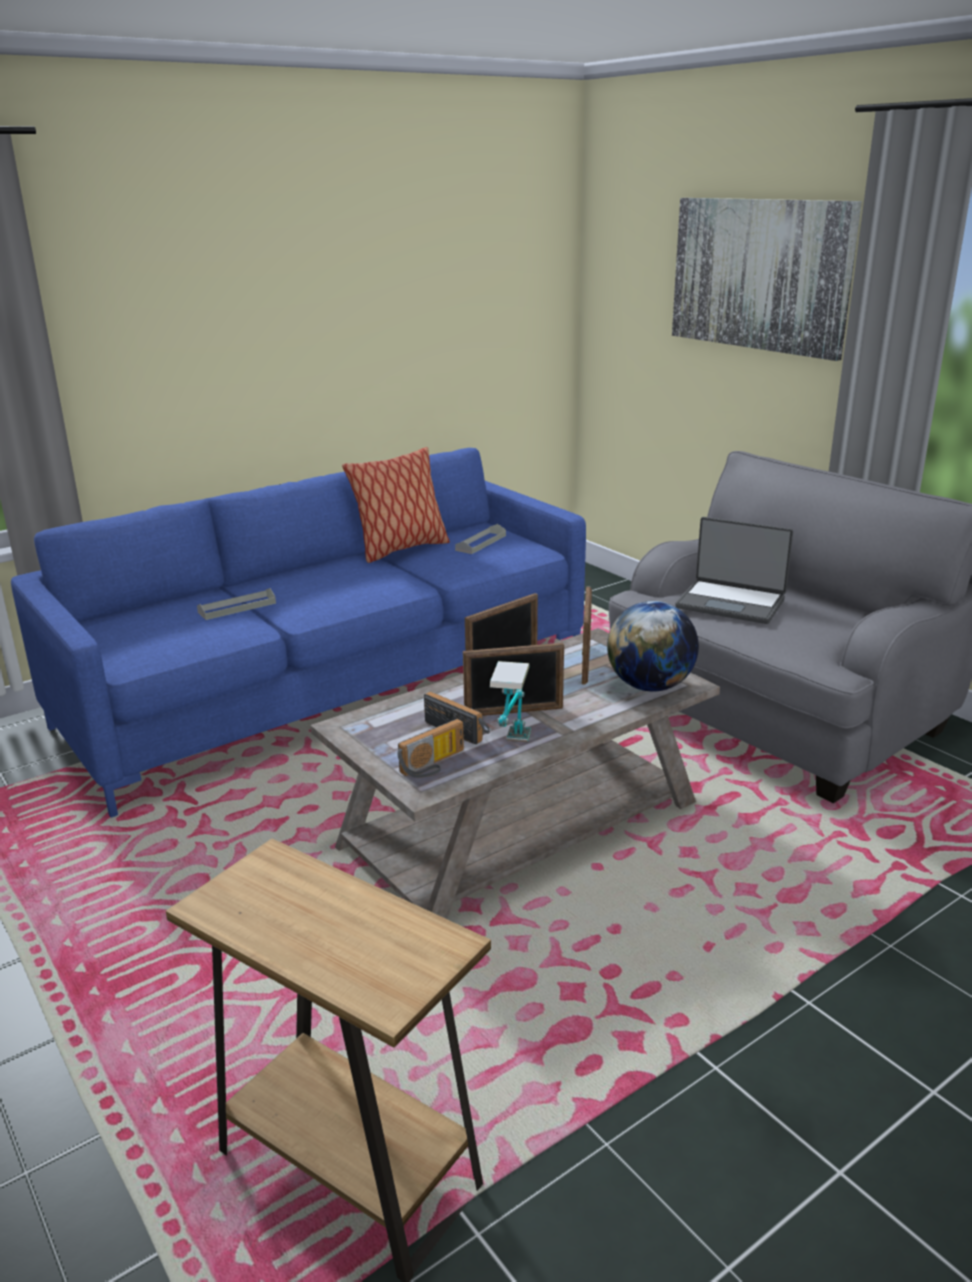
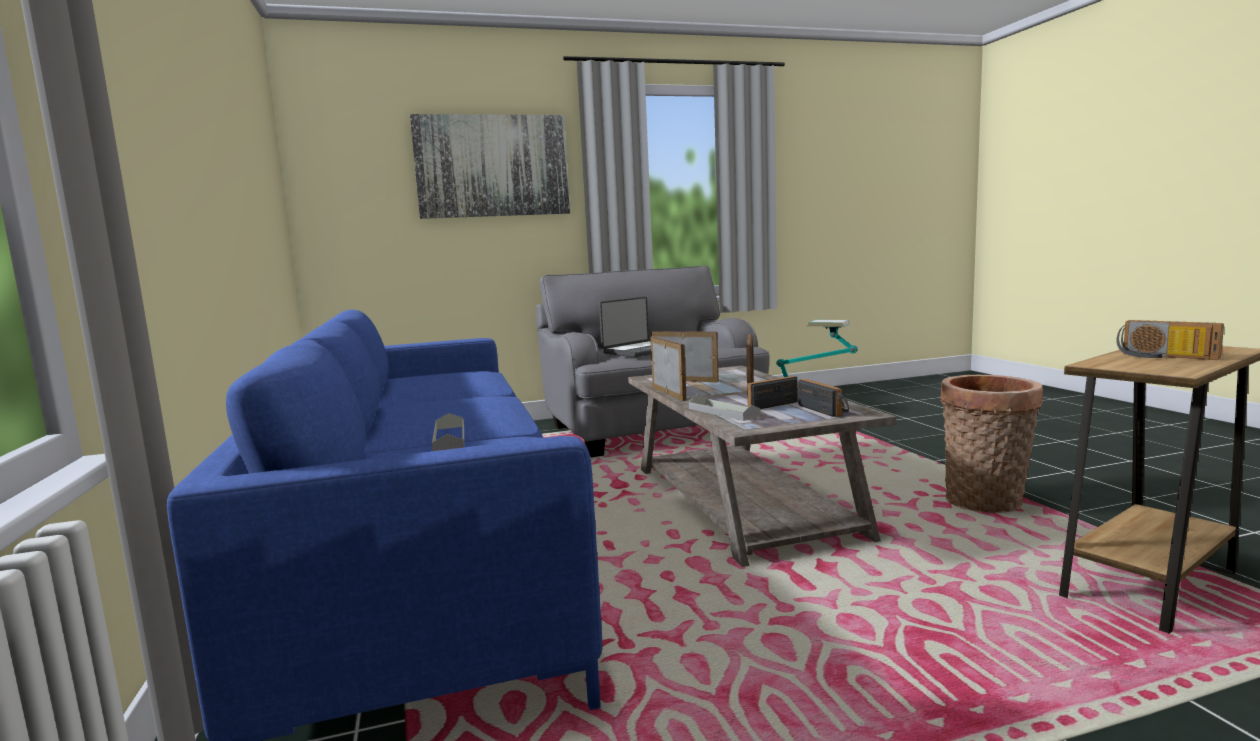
camera: 70 degrees left, 15 degrees down
pillow [342,447,450,563] -> none
grey tray [455,524,506,554] -> grey tray moved to [689,394,760,421]
globe [607,601,699,692] -> none
none -> basket [940,375,1043,513]
none -> radio [1116,320,1224,360]

